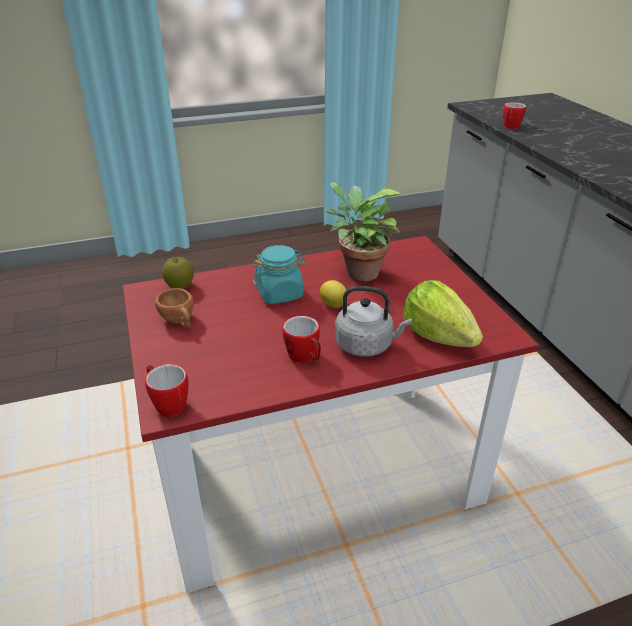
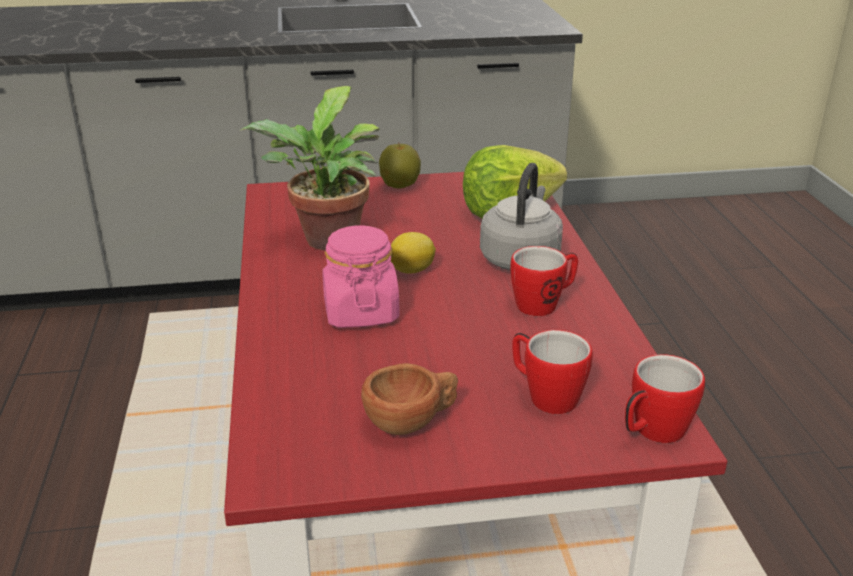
camera: 80 degrees left, 5 degrees down
apple [161,257,194,289] -> apple moved to [379,142,421,188]
turquoise jar [253,245,306,304] -> pink jar [322,225,400,328]
mug [503,102,526,129] -> mug moved to [512,330,593,414]

